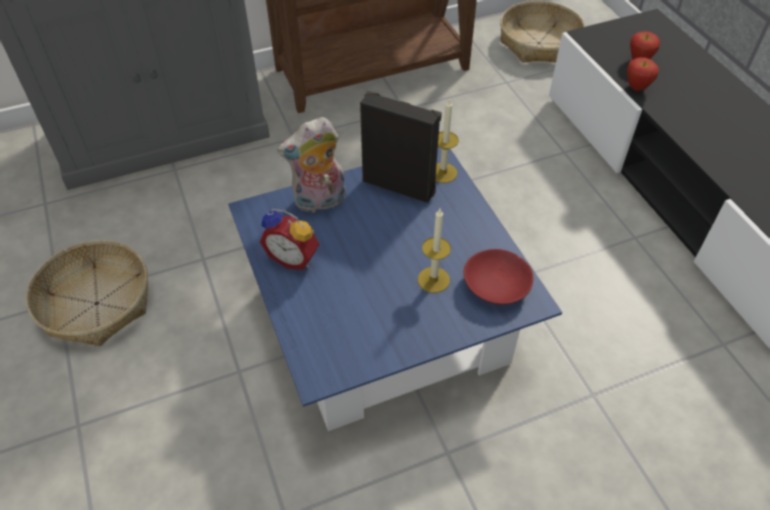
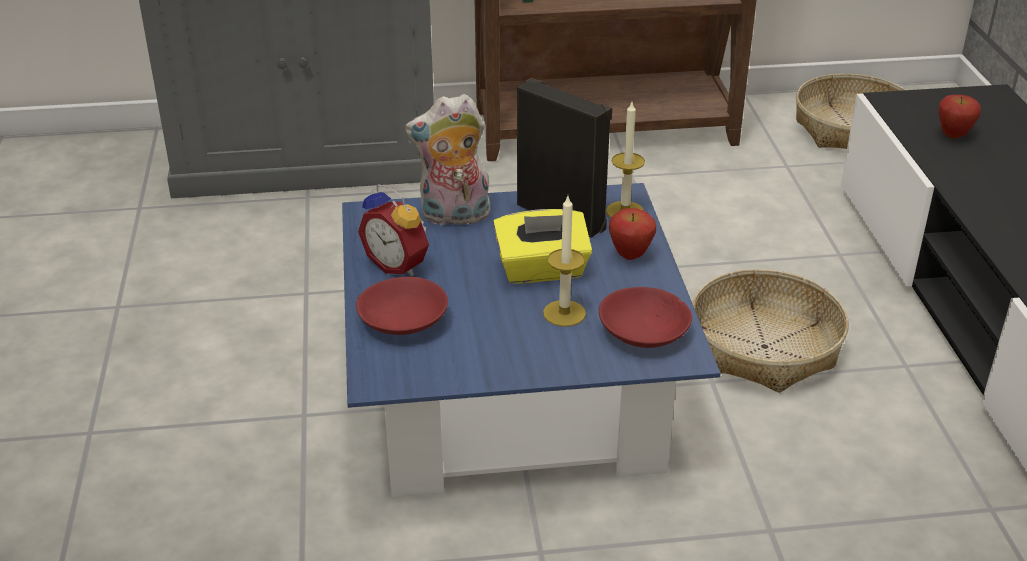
camera: 15 degrees right, 15 degrees down
basket [26,240,148,346] -> basket moved to [692,269,849,393]
apple [627,57,659,91] -> apple moved to [609,208,656,260]
none -> red bowl [356,277,448,335]
none -> yellow tissue box [493,209,592,284]

